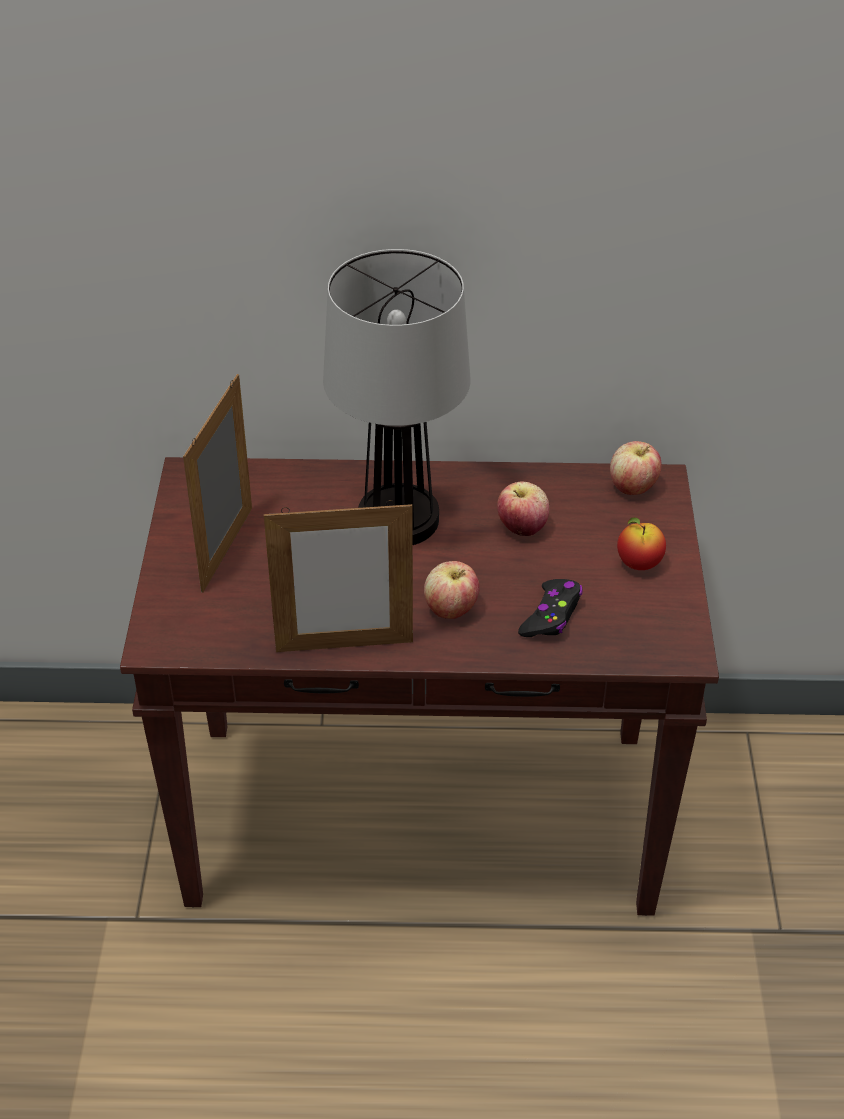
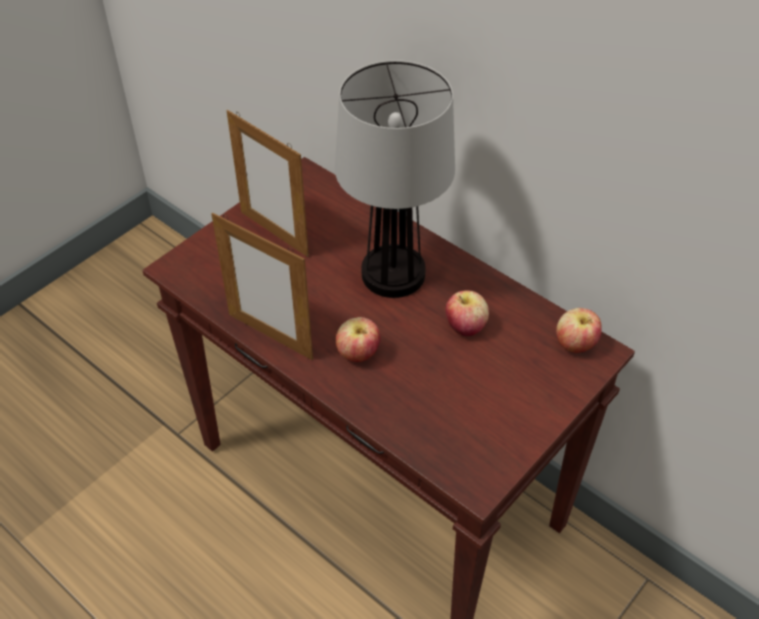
camera: 40 degrees right, 5 degrees up
picture frame [183,374,252,593] -> picture frame turned 105 degrees counterclockwise [227,110,309,257]
black game controller [518,579,583,637] -> none
apple [617,517,666,570] -> none

